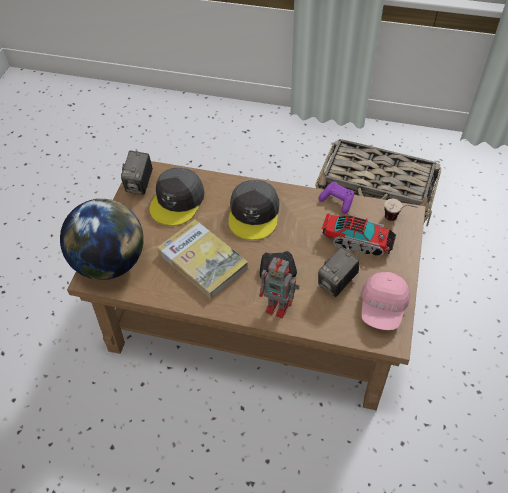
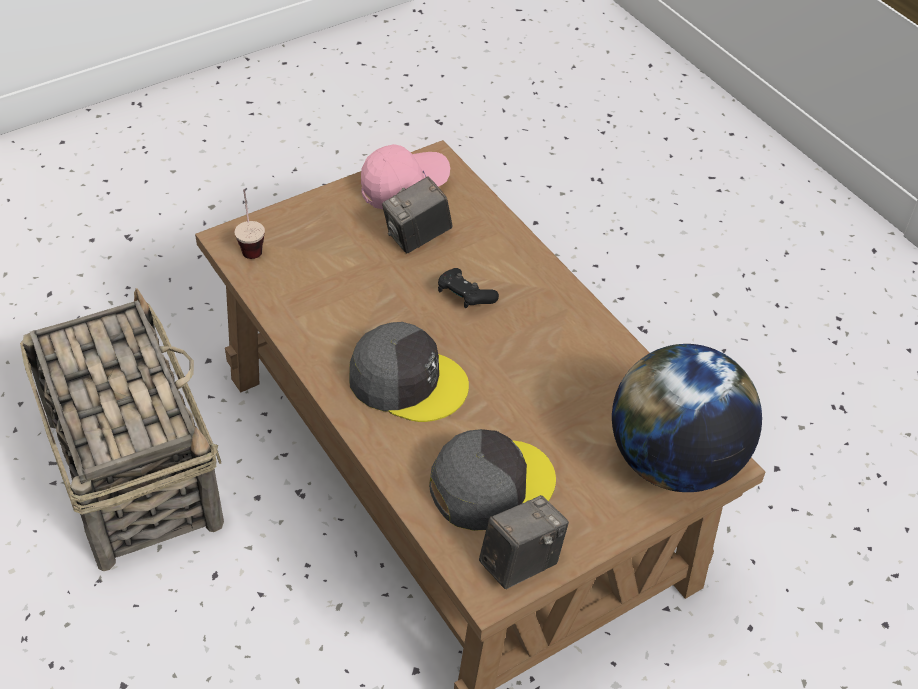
camera: 140 degrees left, 5 degrees down
book [157,220,248,299] -> none
grey cap [228,180,279,240] -> grey cap turned 60 degrees clockwise [349,322,469,422]
toy robot [259,257,300,318] -> none
camera [318,246,360,297] -> camera turned 150 degrees clockwise [382,176,453,254]
purple game controller [319,182,354,214] -> none
toy truck [322,213,397,256] -> none

